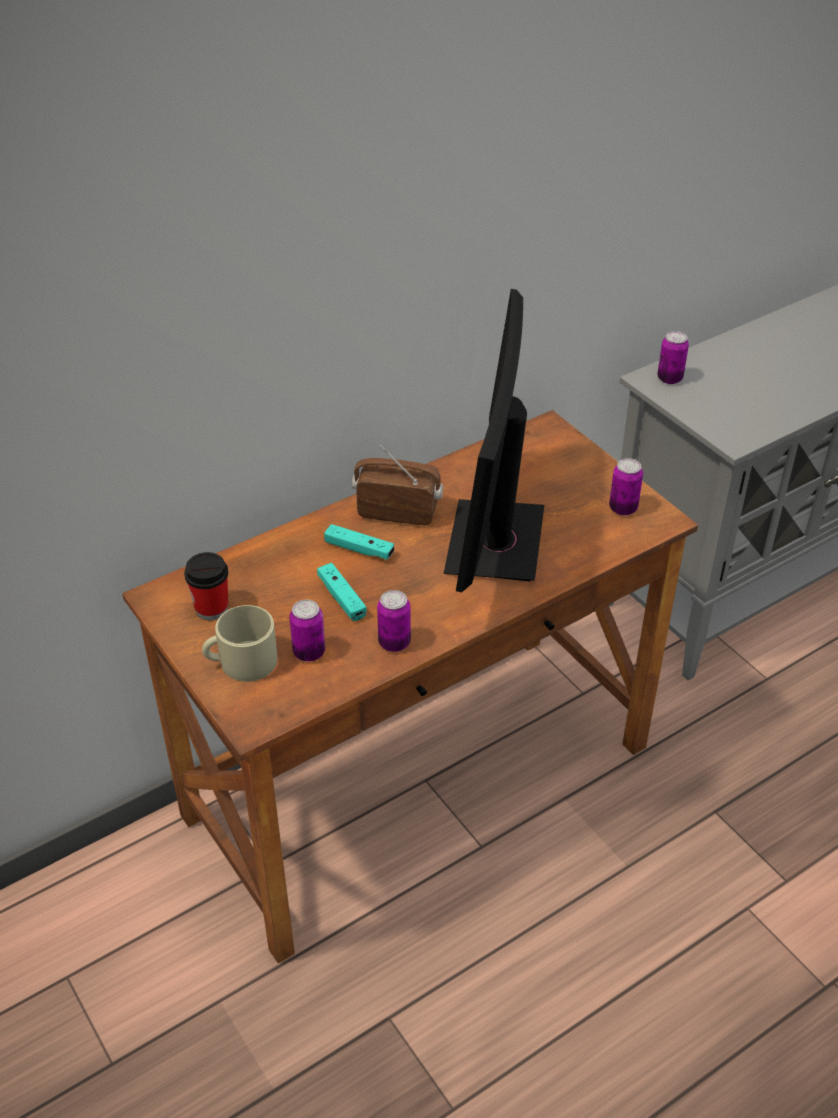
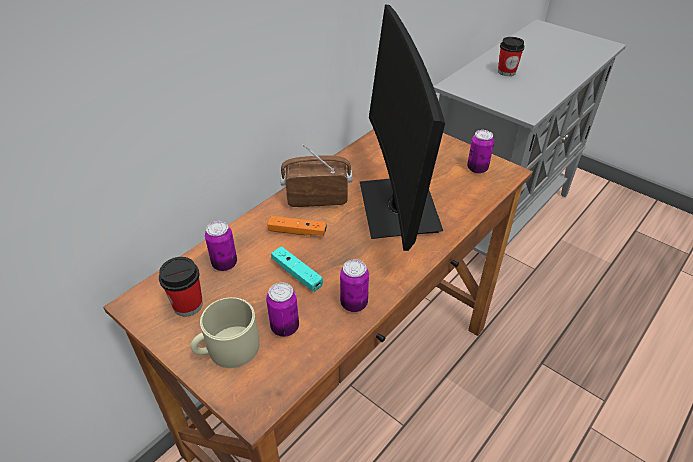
camera: 15 degrees left, 0 degrees up
turquoise game controller [324,524,394,560] -> orange game controller [267,216,327,236]
can [657,331,689,384] -> can moved to [205,221,237,271]
none -> cup [498,37,525,76]

